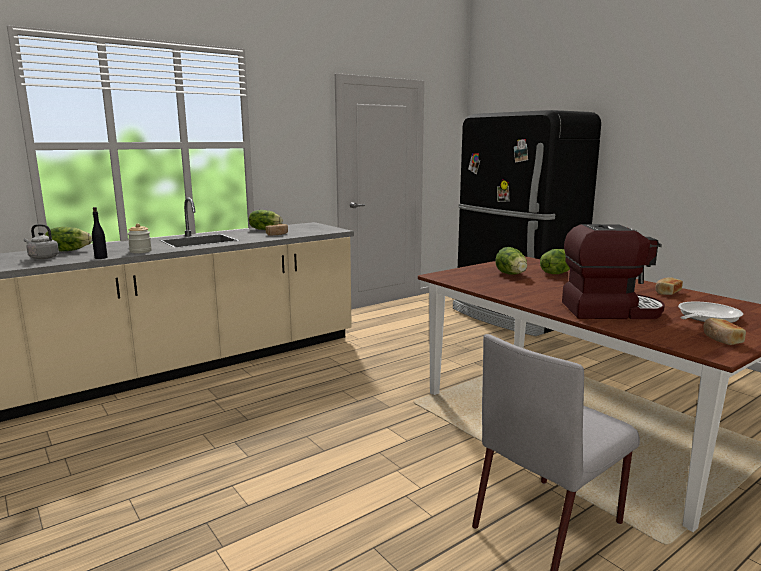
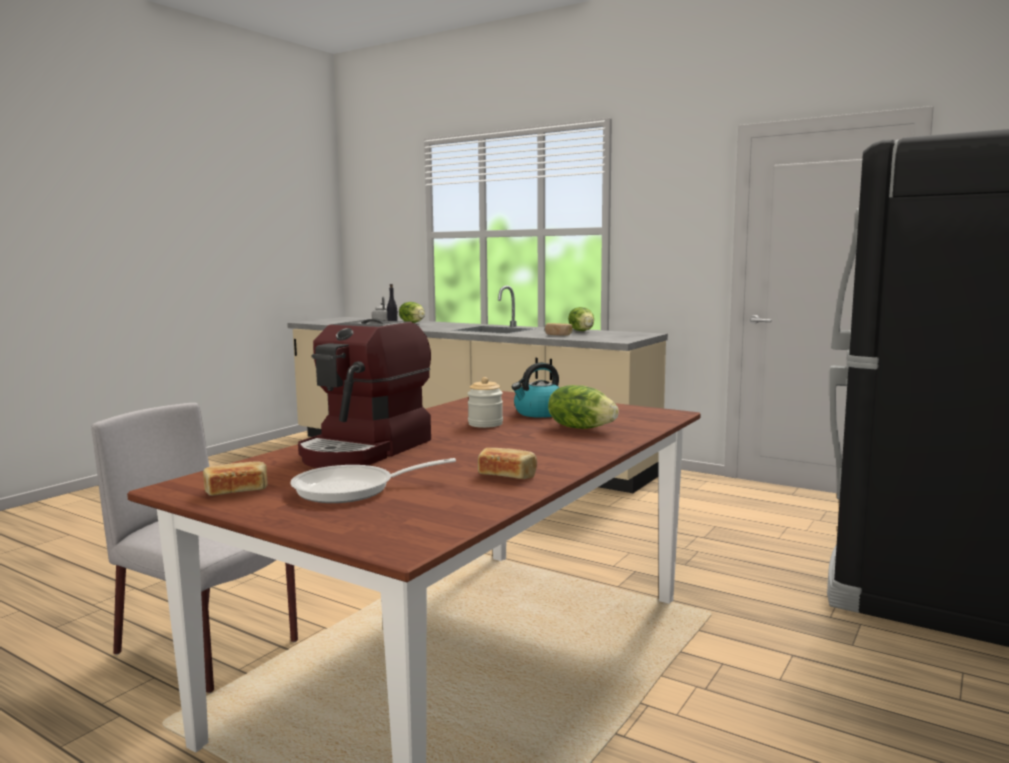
camera: 70 degrees right, 5 degrees down
jar [127,224,152,253] -> jar moved to [467,377,503,428]
lettuce [495,247,527,275] -> kettle [512,363,560,418]
coffee machine [562,224,665,319] -> coffee machine turned 45 degrees clockwise [298,319,431,468]
frying pan [678,302,743,323] -> frying pan turned 135 degrees clockwise [290,458,456,503]

